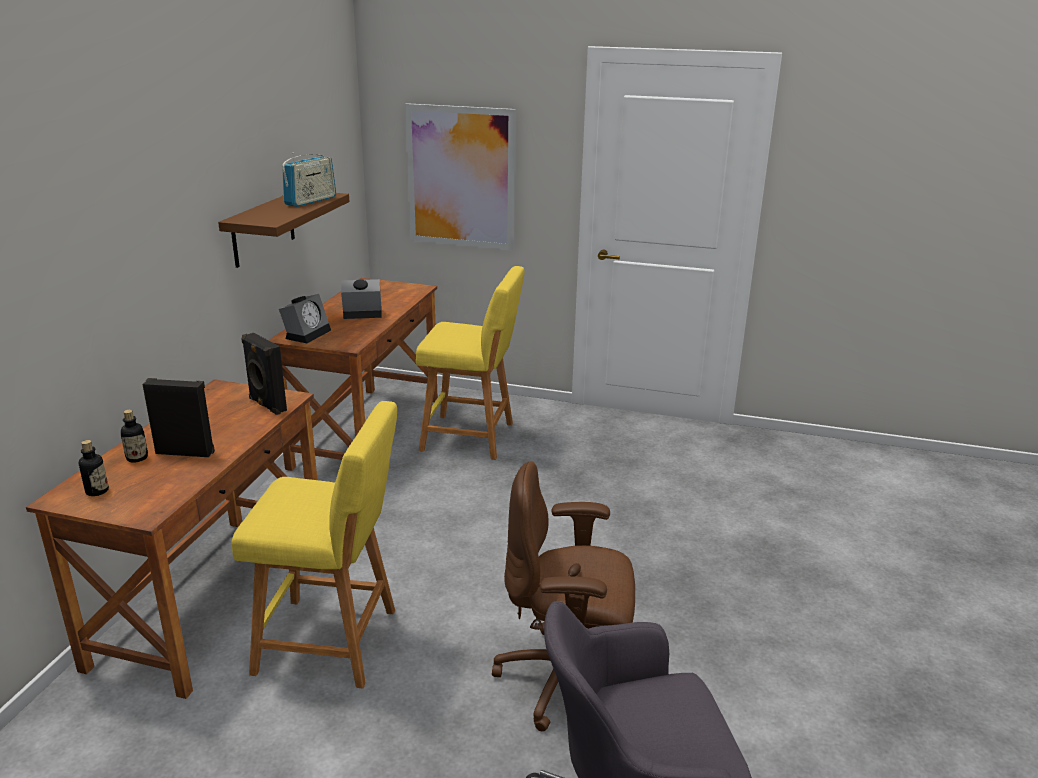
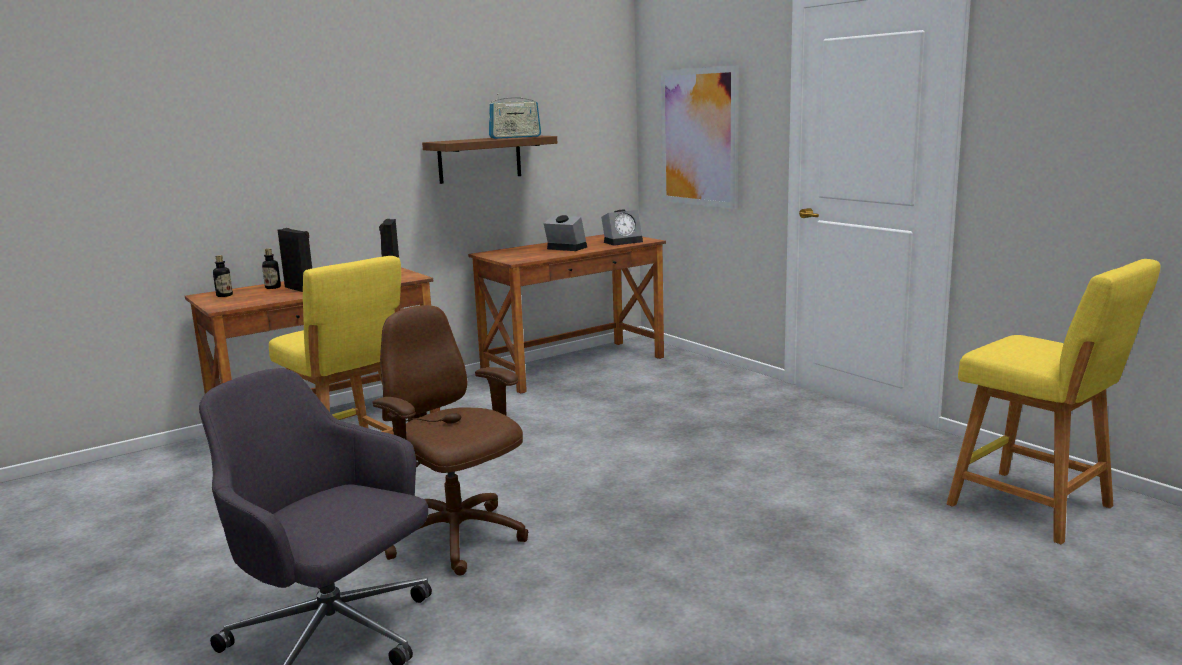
camera: 40 degrees right, 10 degrees down
alarm clock [279,294,331,343] -> alarm clock moved to [601,210,643,246]
yellow stool [416,266,525,460] -> yellow stool moved to [947,259,1160,544]

